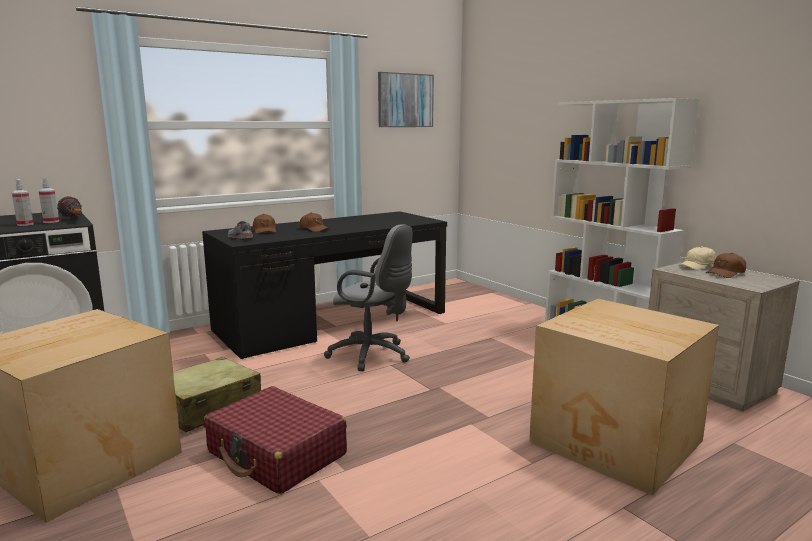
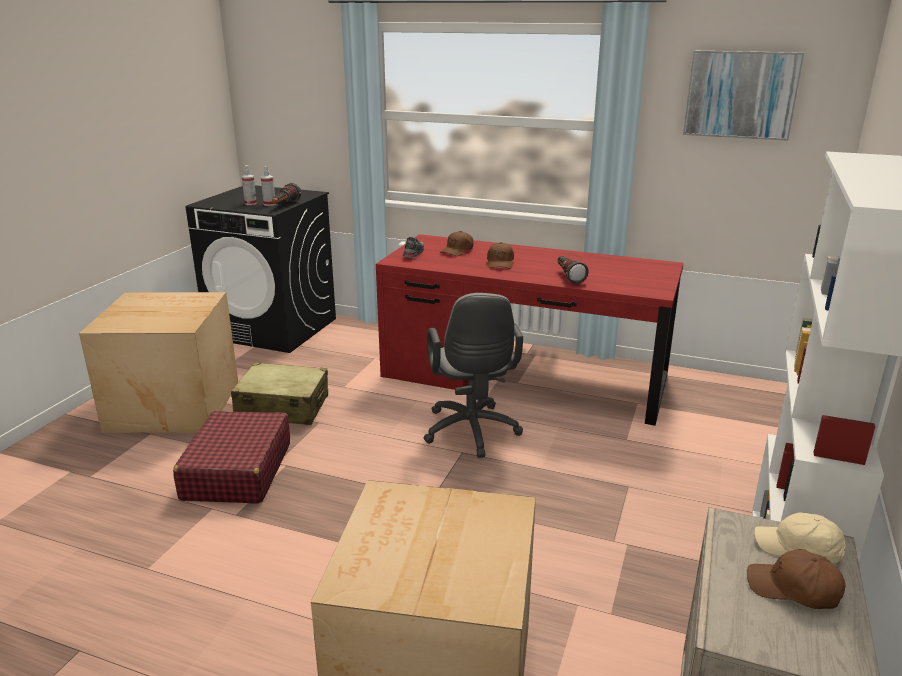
camera: 55 degrees right, 10 degrees up
black desk [202,211,447,359] -> red desk [376,234,683,426]
none -> flashlight [557,256,589,284]

